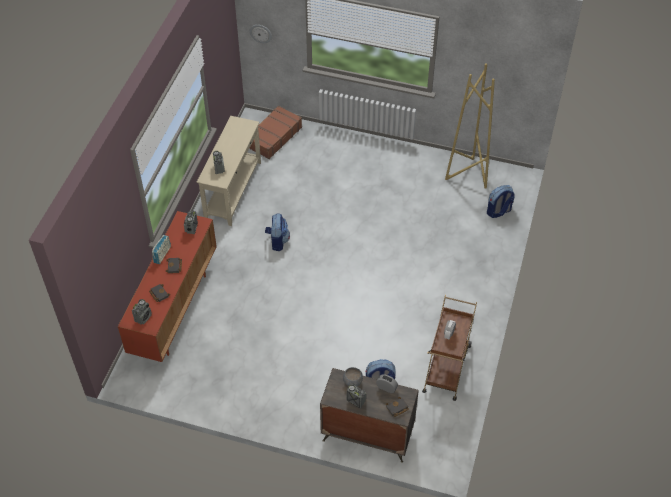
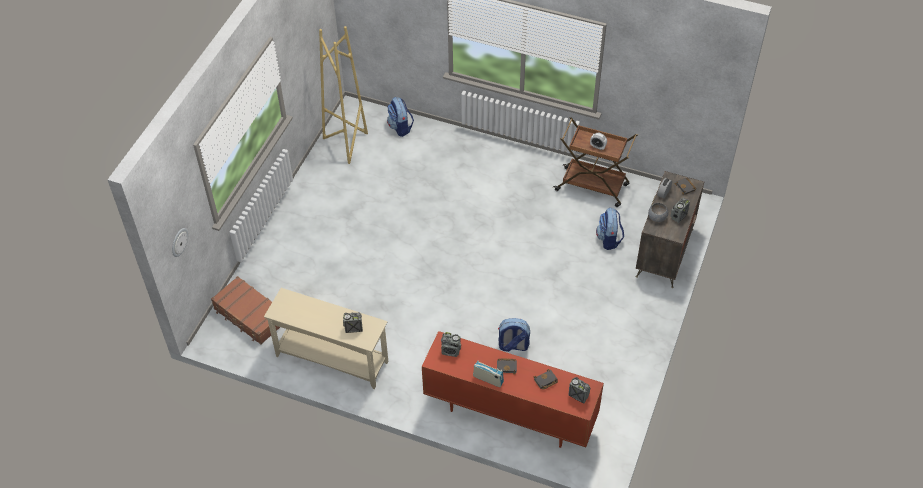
camera: 85 degrees left, 0 degrees up
backpack [265,214,290,251] -> backpack moved to [498,318,530,352]

